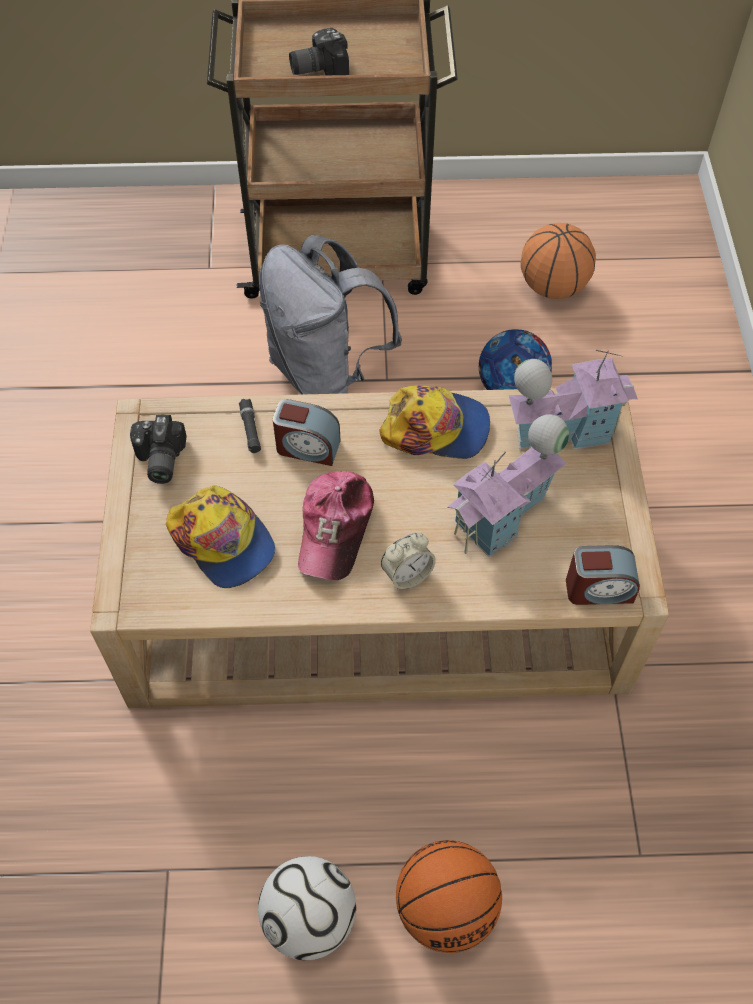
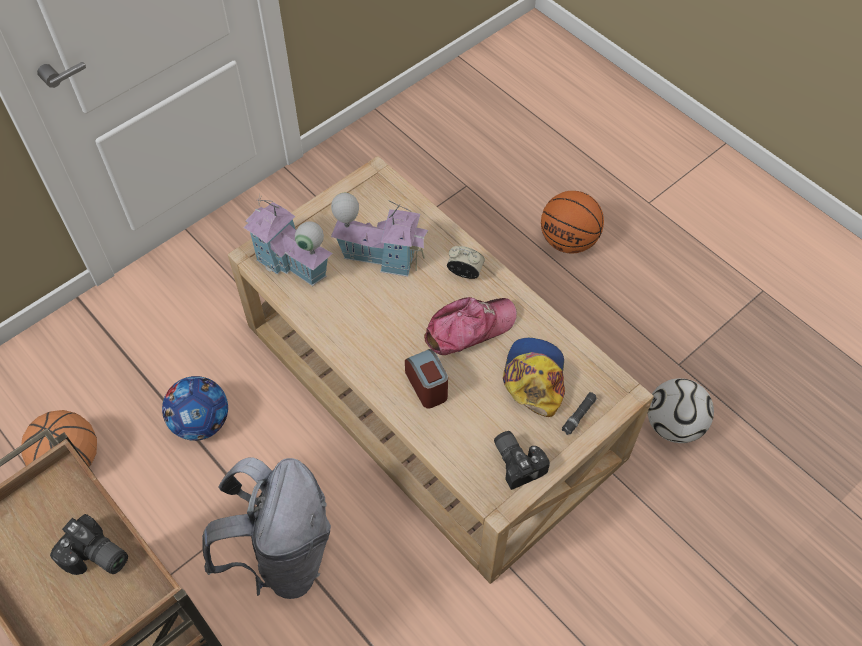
camera: 130 degrees left, 0 degrees up
camera [130,415,187,484] -> camera turned 75 degrees counterclockwise [494,431,550,490]
black flashlight [239,399,261,453] -> black flashlight moved to [562,392,597,435]
football [258,856,356,960] -> football moved to [648,378,714,443]
cap [379,385,490,459] -> none
alarm clock [566,545,640,605] -> none

